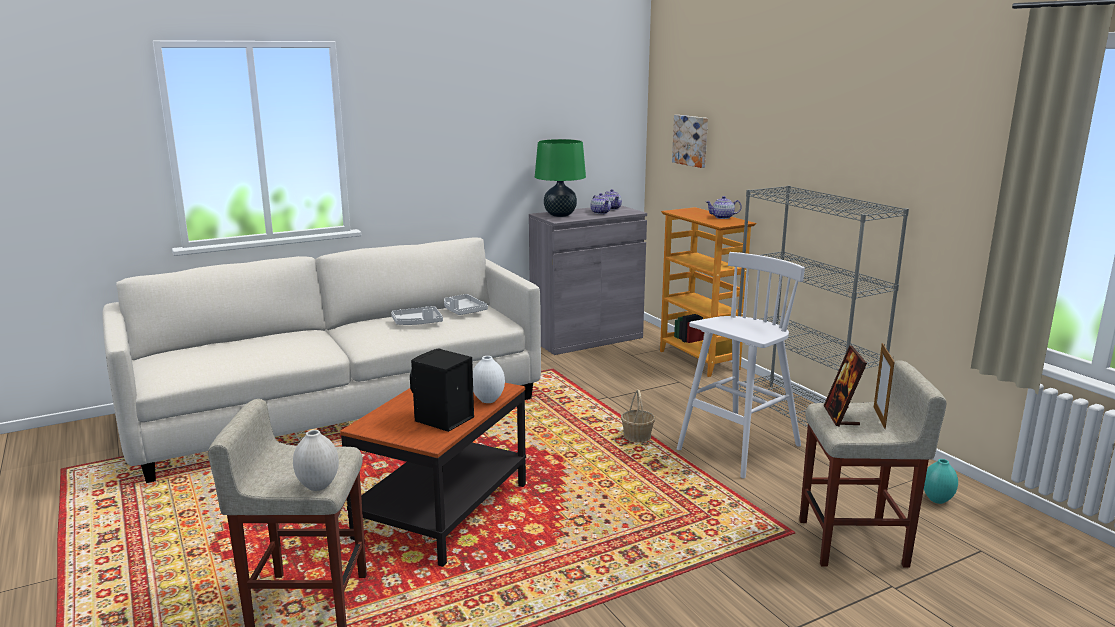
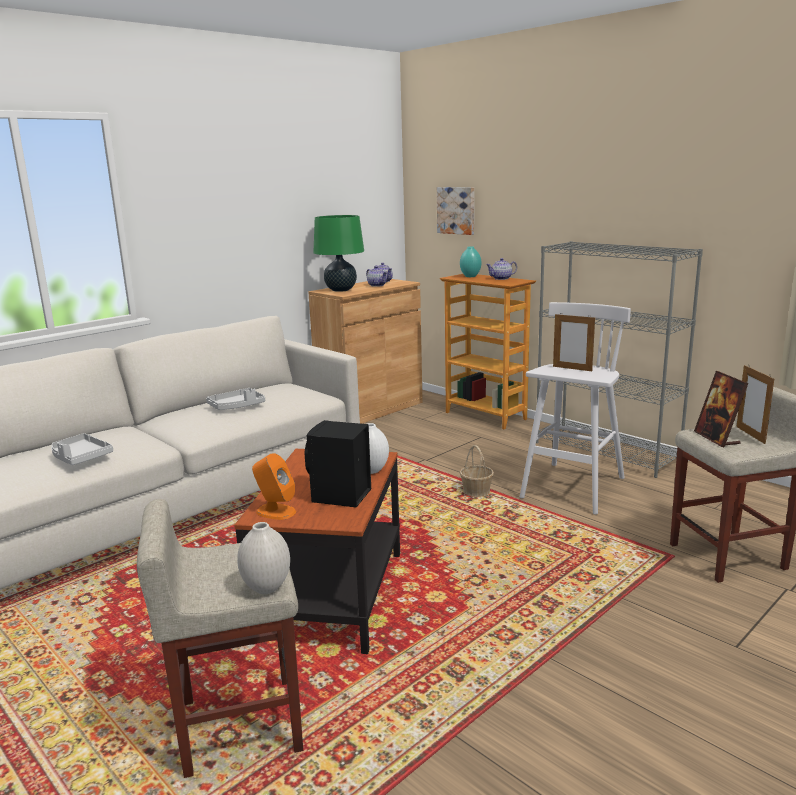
camera: 15 degrees left, 0 degrees up
grey tray [444,294,488,315] -> grey tray moved to [51,433,113,465]
grey cabinet [529,205,647,355] -> brown cabinet [308,279,423,424]
turquoise vase [924,459,958,504] -> turquoise vase moved to [460,246,481,277]
none -> orange speaker [252,453,296,520]
none -> picture frame [553,314,595,371]

